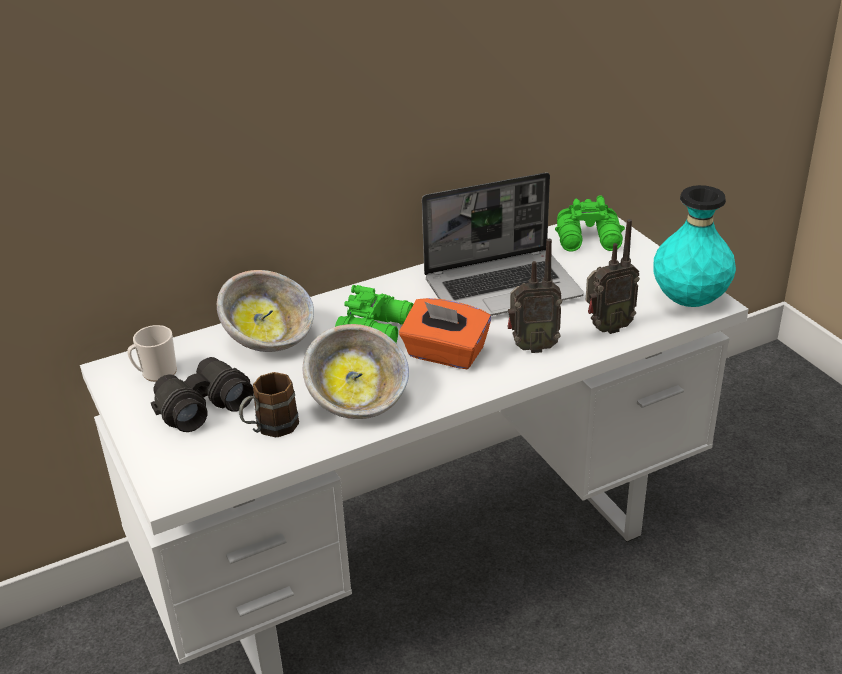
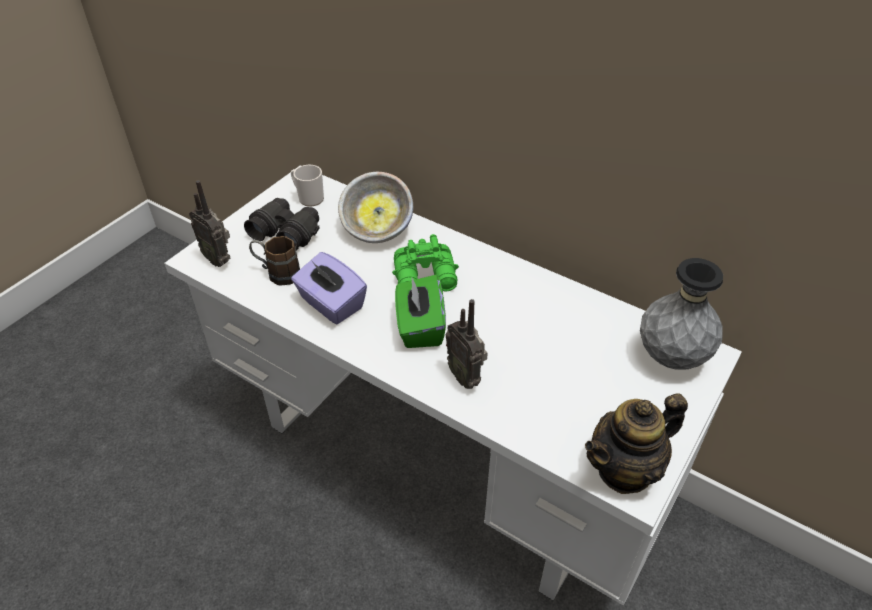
camera: 60 degrees right, 10 degrees up
bowl [303,324,409,419] -> purple tissue box [291,252,367,324]
orange tissue box [399,298,491,369] -> green tissue box [395,275,446,348]
laptop [422,172,584,316] -> none
green binoculars [555,195,625,252] -> grey vase [640,258,723,370]
radio [586,219,640,334] -> radio moved to [189,180,230,267]
turquoise vase [654,185,736,307] -> teapot [585,393,688,494]

